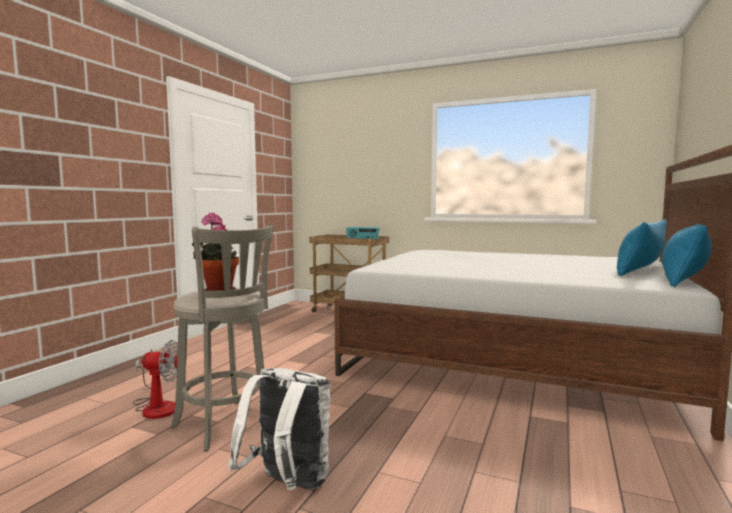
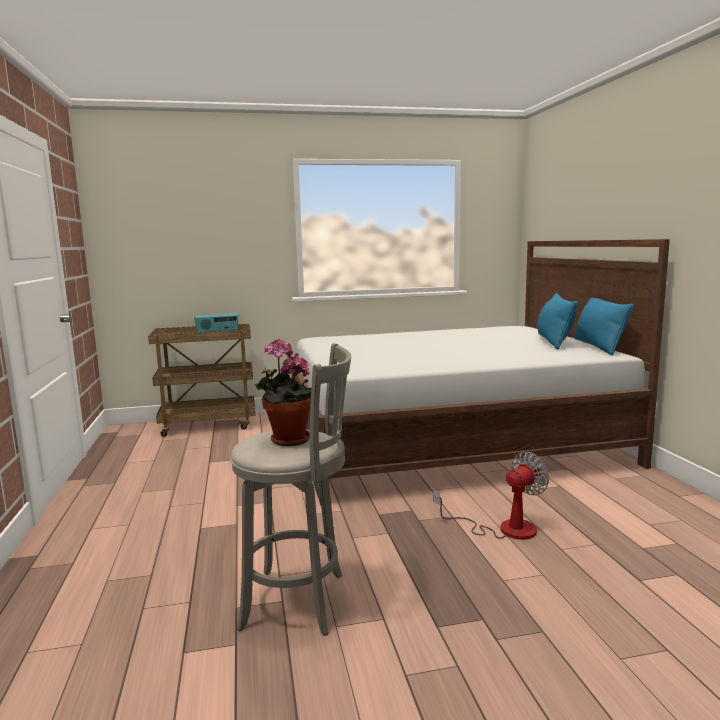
camera: 35 degrees left, 5 degrees up
fan [133,340,178,419] -> fan moved to [433,452,549,540]
white backpack [228,368,331,490] -> none

